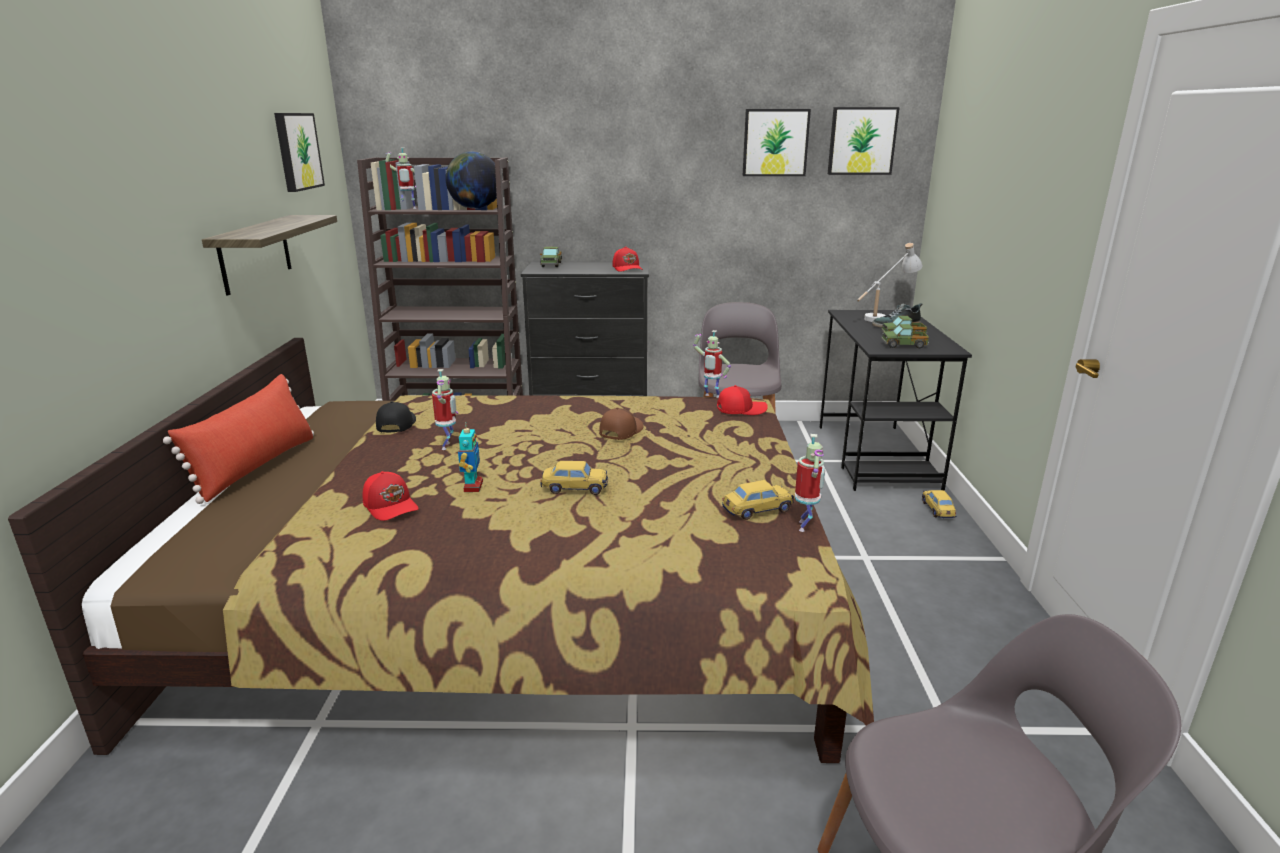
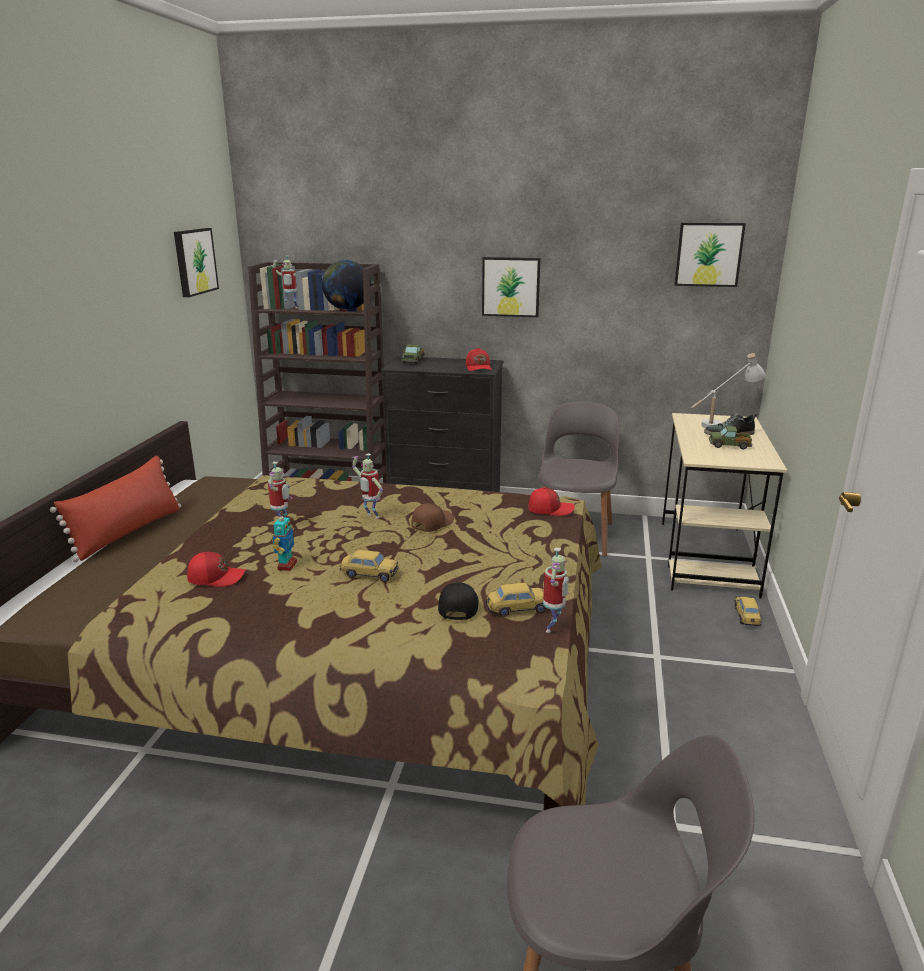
camera: 10 degrees right, 0 degrees up
shelf [202,215,337,296] -> none
red cap [362,471,419,521] -> red cap turned 60 degrees counterclockwise [187,552,245,587]
black cap [376,401,416,432] -> black cap moved to [438,582,479,620]
toy robot [693,330,731,398] -> toy robot moved to [352,453,383,519]
picture [742,109,811,176] -> picture moved to [482,257,541,317]
black desk [820,310,972,491] -> beige desk [662,413,787,599]
toy truck [881,324,929,348] -> none

